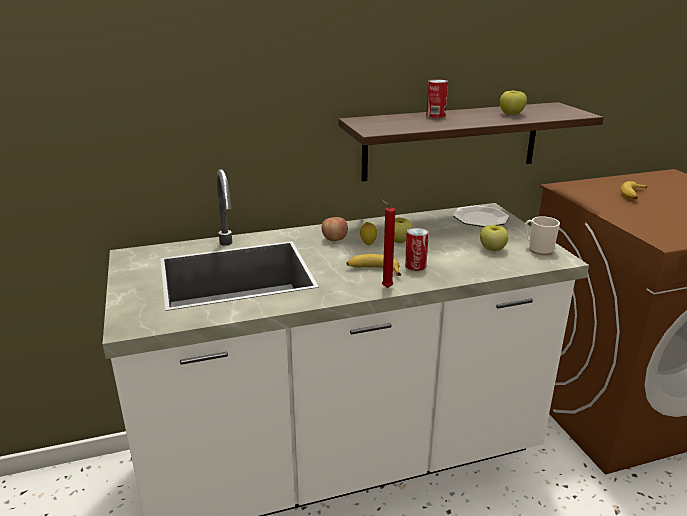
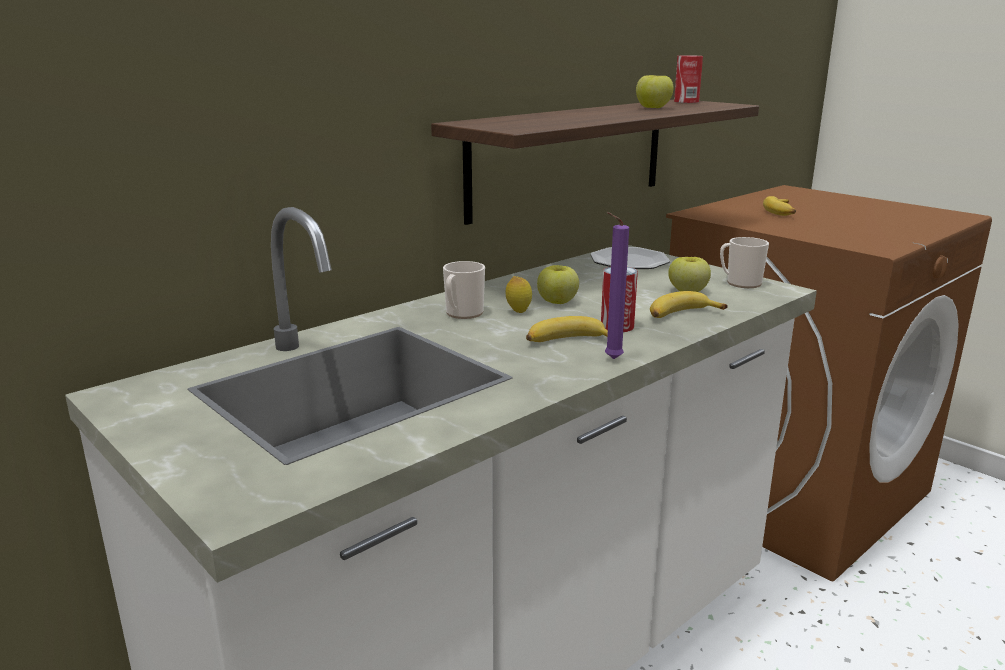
camera: 25 degrees left, 5 degrees down
apple [321,217,348,241] -> mug [443,261,485,319]
red candle [380,199,395,288] -> purple candle [605,212,629,359]
can [426,79,448,118] -> can moved to [674,55,703,103]
none -> banana [650,291,728,318]

